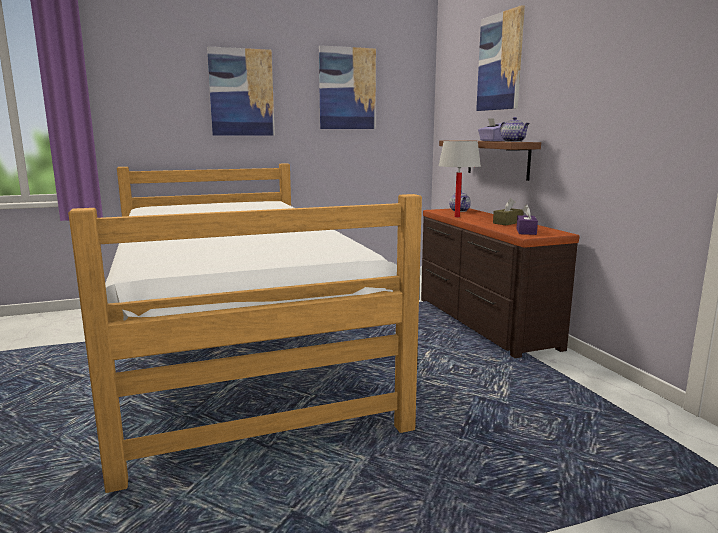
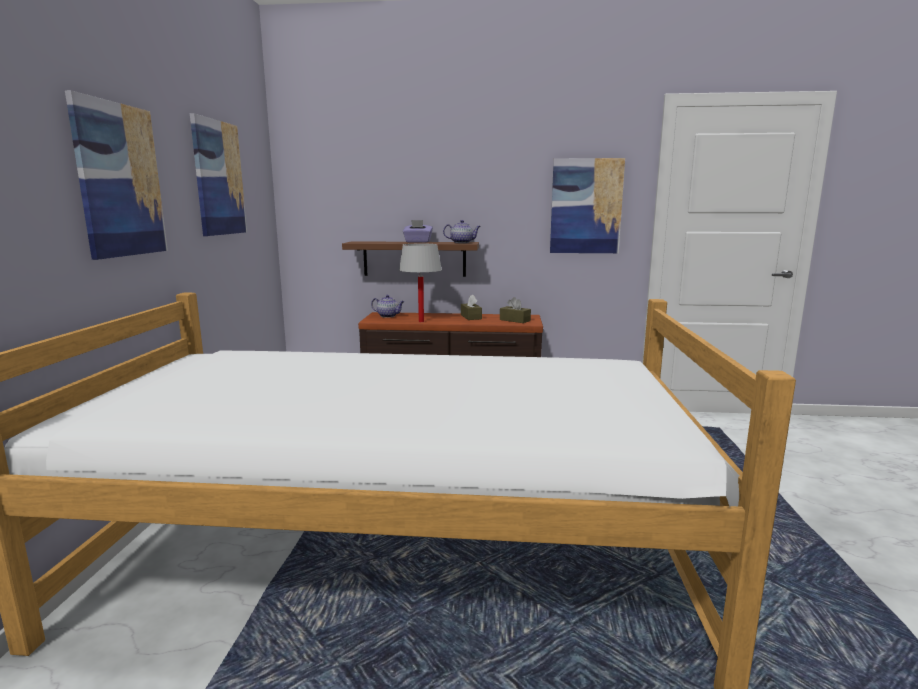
camera: 65 degrees left, 0 degrees up
picture [476,5,525,111] -> picture moved to [550,158,625,253]
purple tissue box [516,204,538,235] -> brown tissue box [500,297,531,323]

